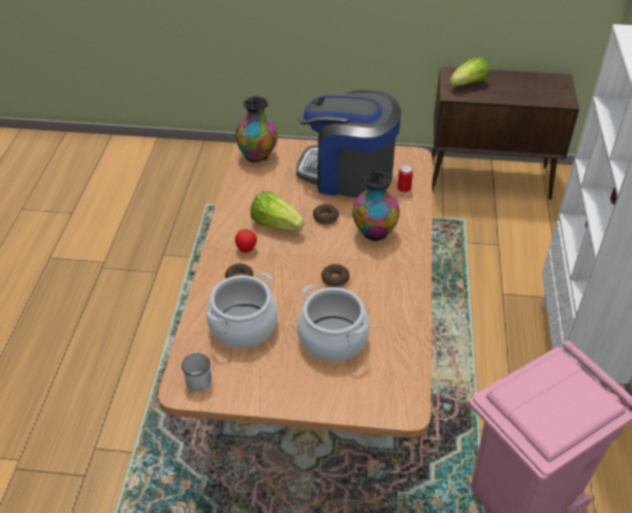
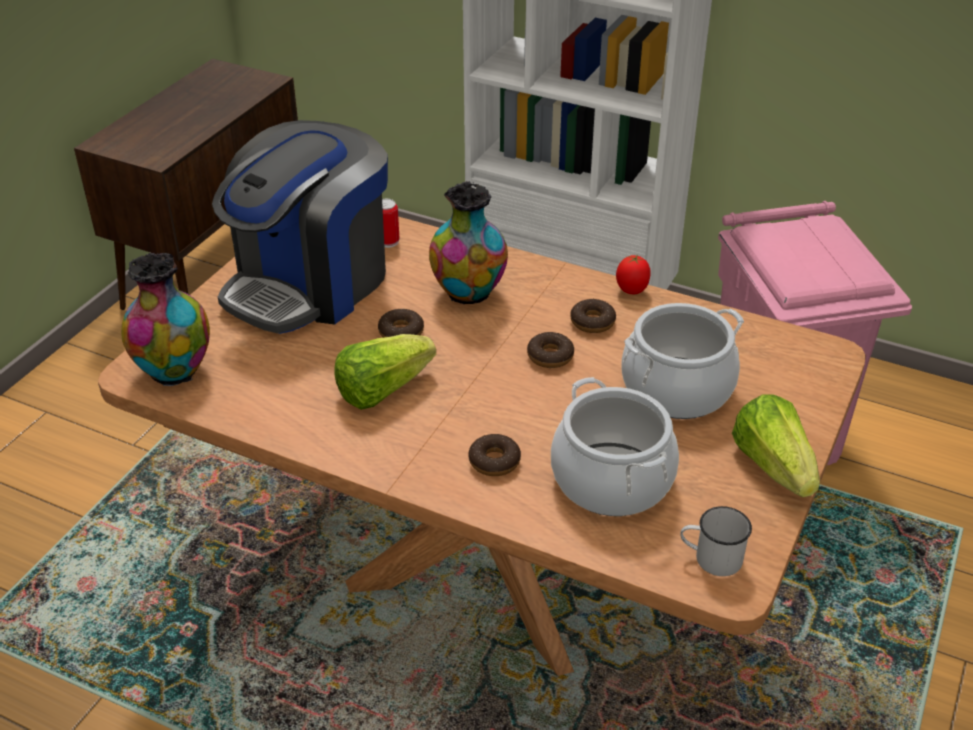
camera: 70 degrees left, 5 degrees down
tomato [235,229,257,253] -> tomato moved to [616,255,651,294]
lettuce [450,57,489,86] -> lettuce moved to [732,394,820,497]
none -> donut [571,298,616,333]

